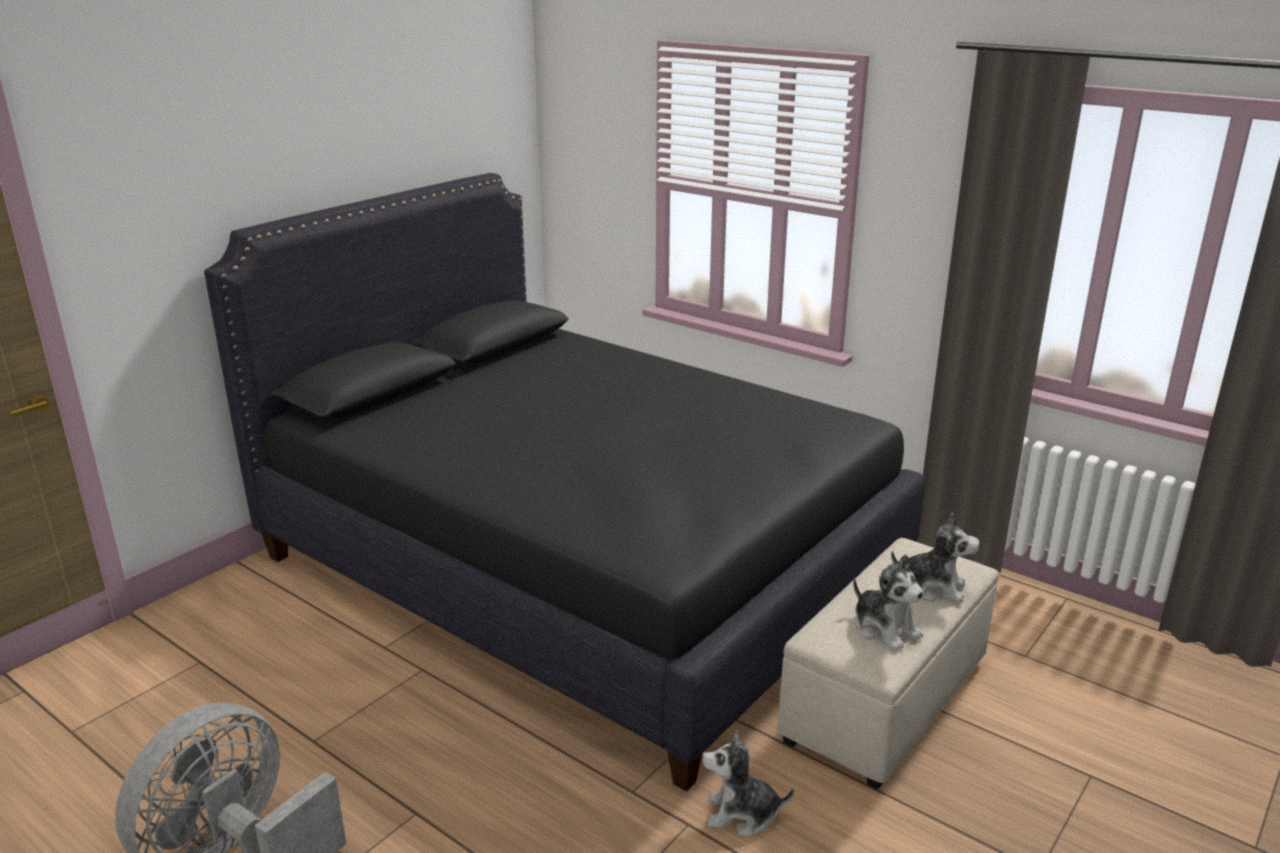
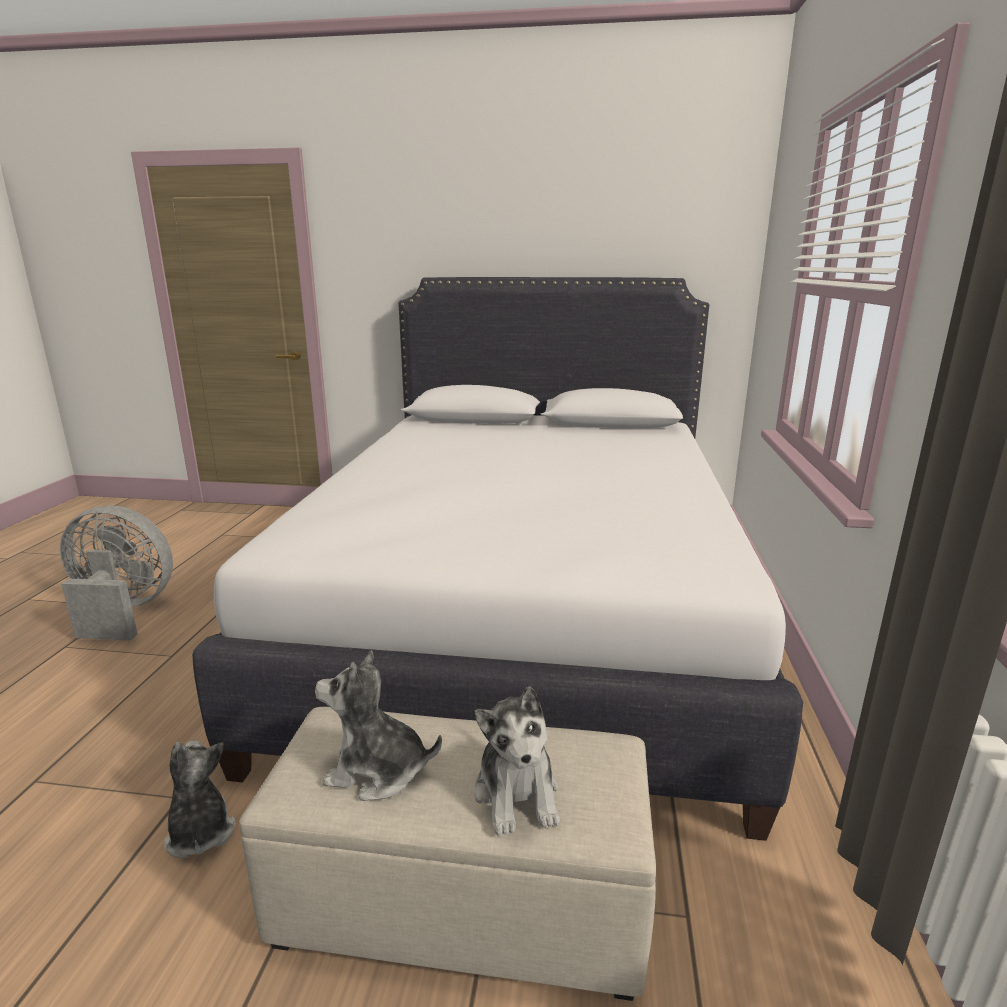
camera: 60 degrees right, 5 degrees down
black bed [204,173,925,792] -> white bed [192,277,803,841]
plush toy [853,554,924,651] -> plush toy turned 75 degrees clockwise [315,650,442,801]

